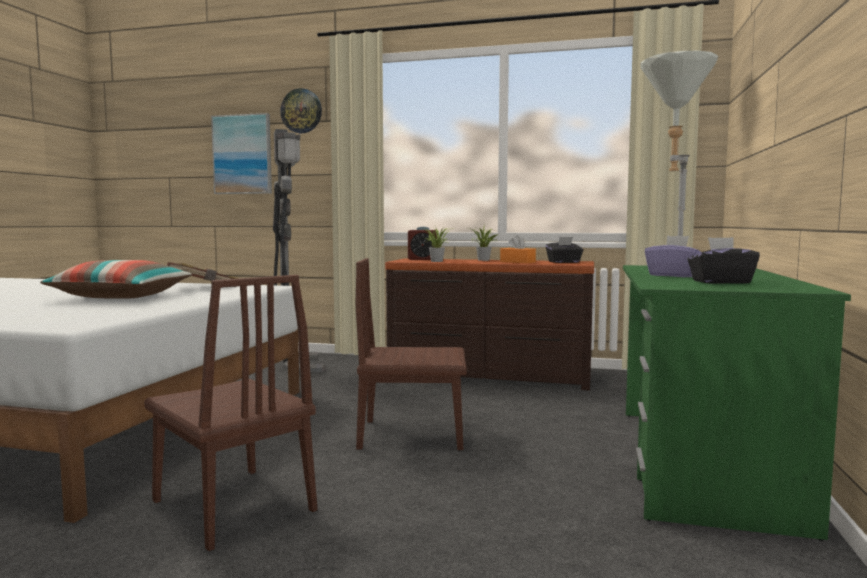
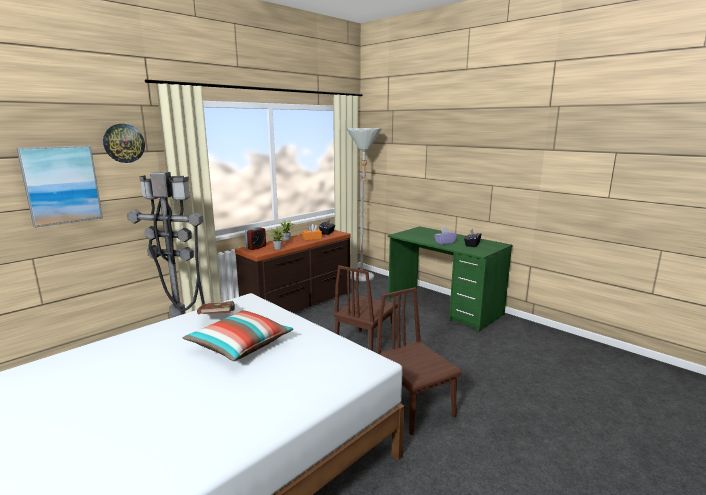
camera: 60 degrees left, 10 degrees up
brown chair [144,275,317,551] -> brown chair turned 105 degrees counterclockwise [376,287,462,435]

